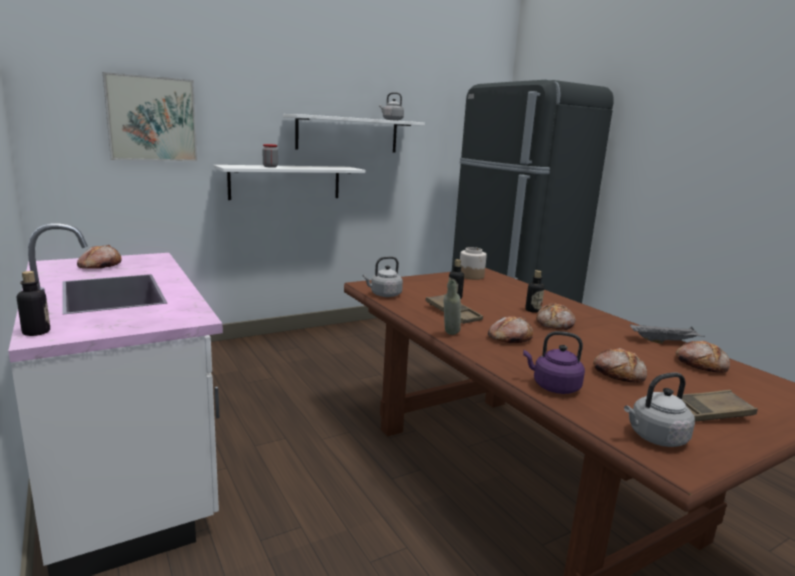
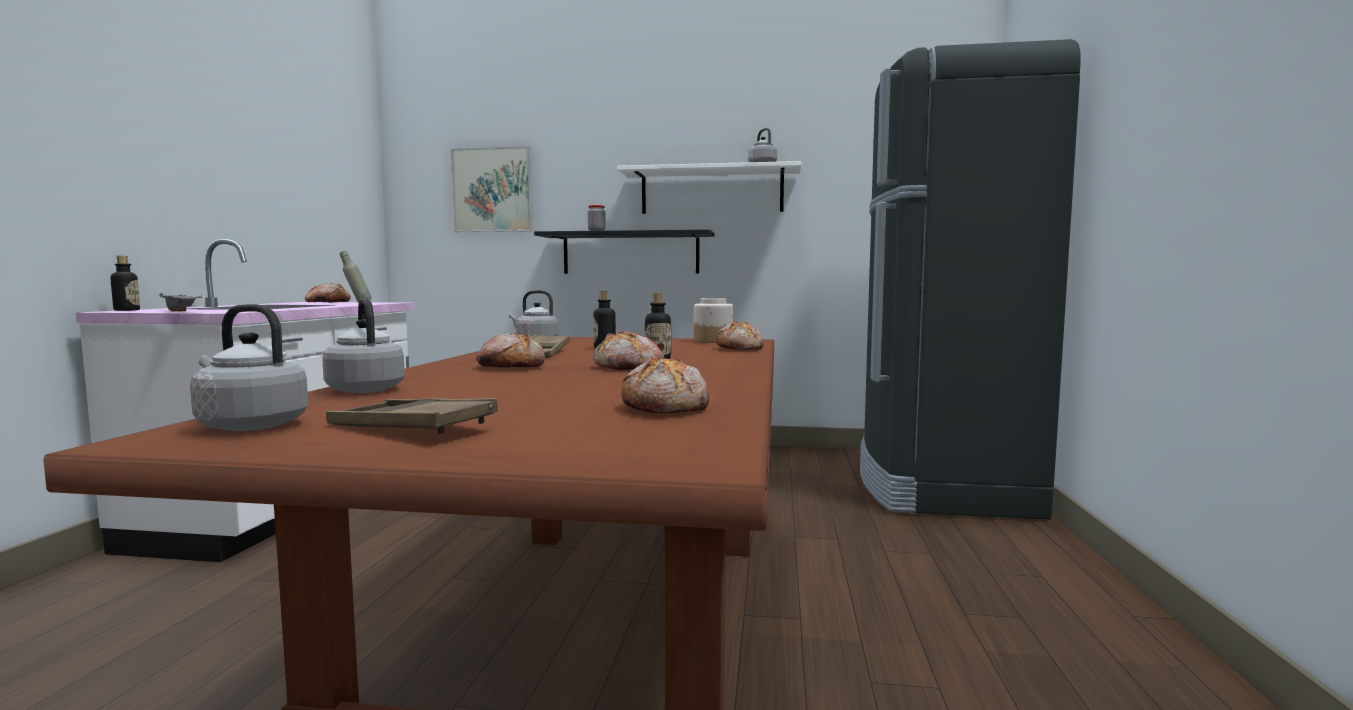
camera: 40 degrees right, 10 degrees down
white shelf [213,165,365,200] -> black shelf [534,229,714,274]
grey bottle [444,280,461,335] -> grey bottle moved to [340,250,372,303]
purple kettle [523,331,585,394] -> grey kettle [322,298,405,393]
bread [593,348,647,383] -> bread moved to [716,321,764,350]
grey tray [630,324,705,344] -> grey tray moved to [159,293,202,312]

